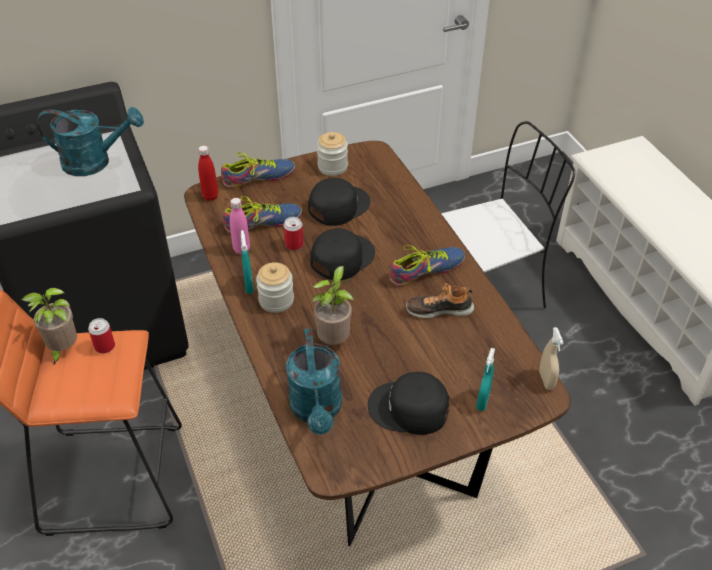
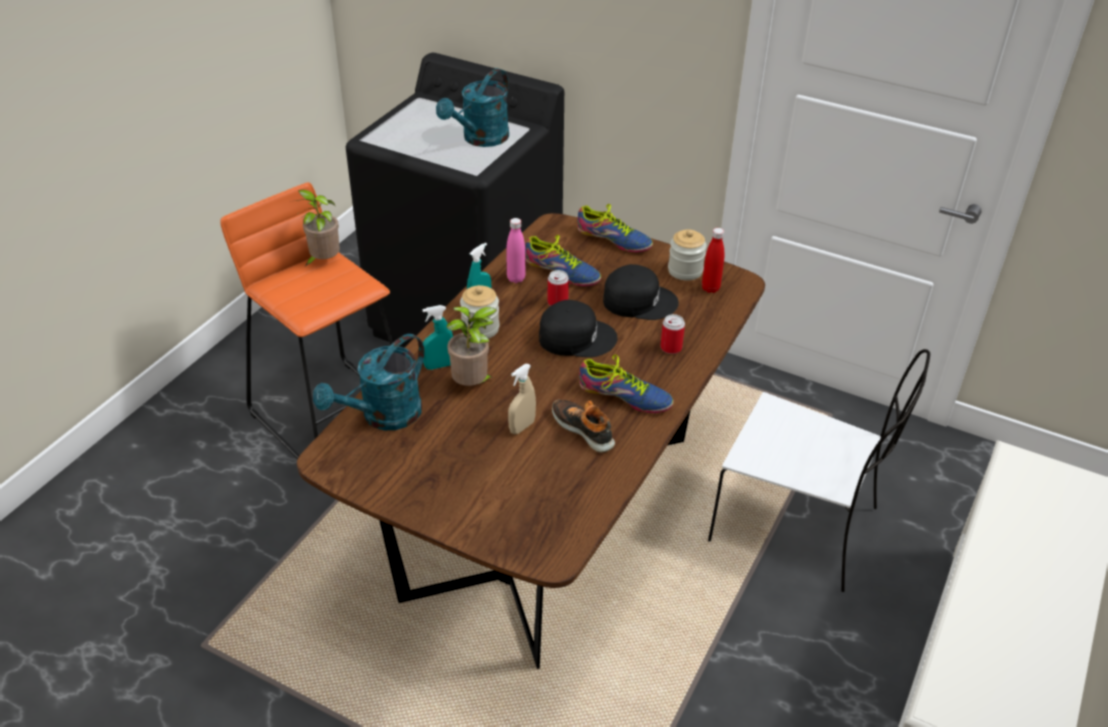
camera: 50 degrees right, 5 degrees down
turquoise watering can [36,107,144,176] -> turquoise watering can turned 75 degrees clockwise [436,68,509,147]
can [88,318,115,354] -> can moved to [660,314,685,354]
red bottle [198,145,218,201] -> red bottle moved to [702,228,724,293]
black cap [368,372,449,435] -> none
turquoise spray bottle [476,348,495,411] -> turquoise spray bottle moved to [422,305,453,370]
beige spray bottle [539,327,563,390] -> beige spray bottle moved to [508,364,536,434]

